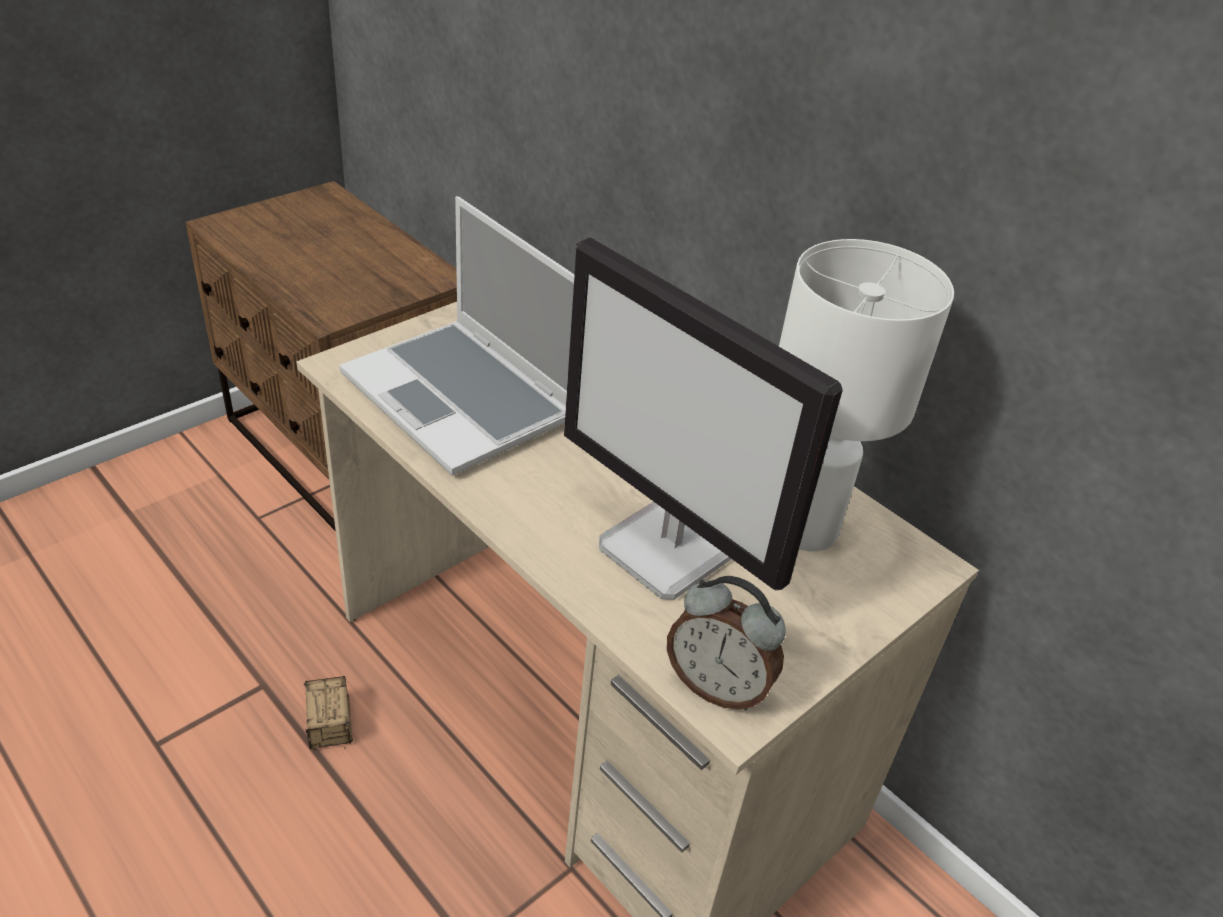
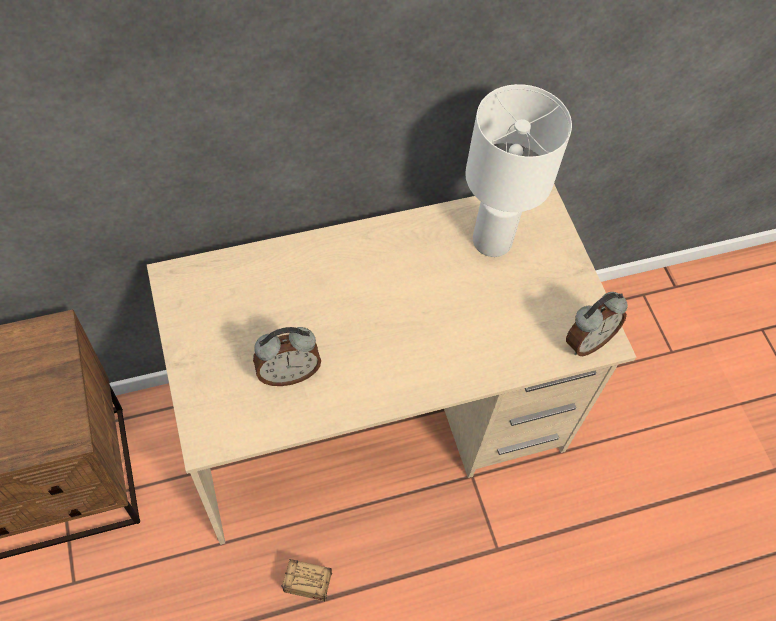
camera: 65 degrees left, 20 degrees up
laptop [339,196,574,476] -> alarm clock [253,327,321,386]
monitor [564,237,843,600] -> none

